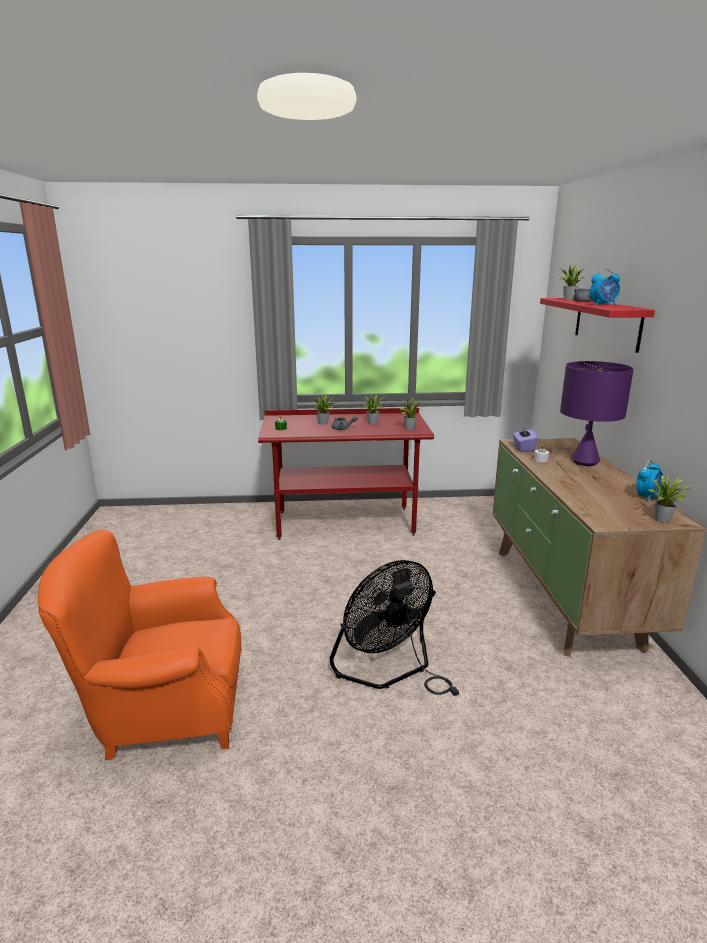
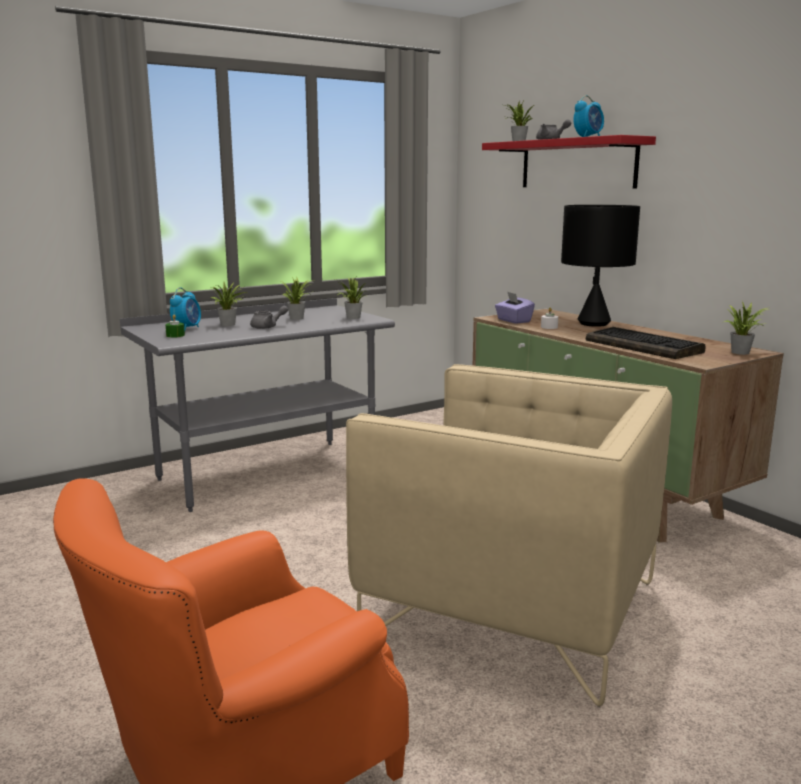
camera: 30 degrees left, 5 degrees down
red desk [258,408,434,540] -> grey desk [120,298,395,512]
black fan [330,560,459,696] -> beige armchair [346,364,672,708]
purple table lamp [560,361,634,466] -> black table lamp [561,205,640,327]
alarm clock [636,460,663,502] -> alarm clock moved to [170,287,201,331]
none -> keyboard [586,327,705,359]

